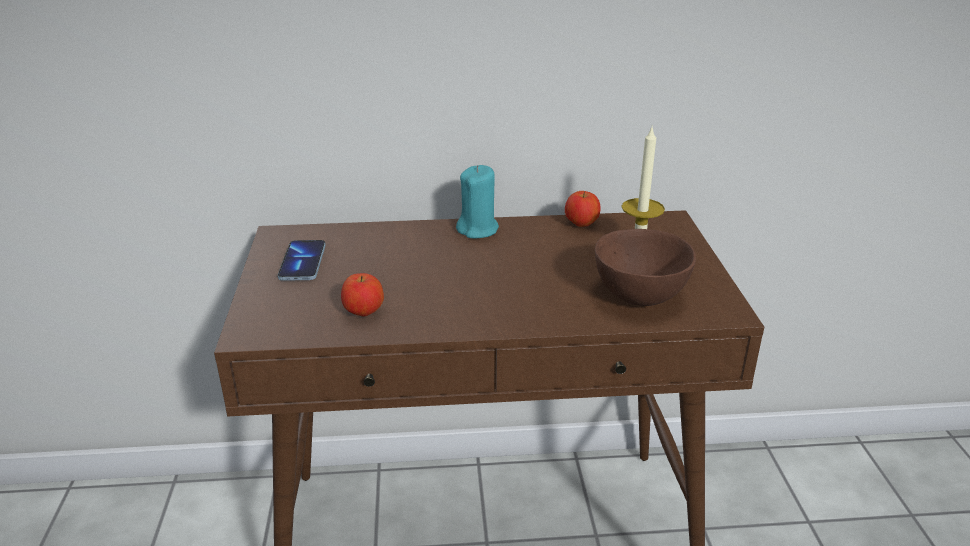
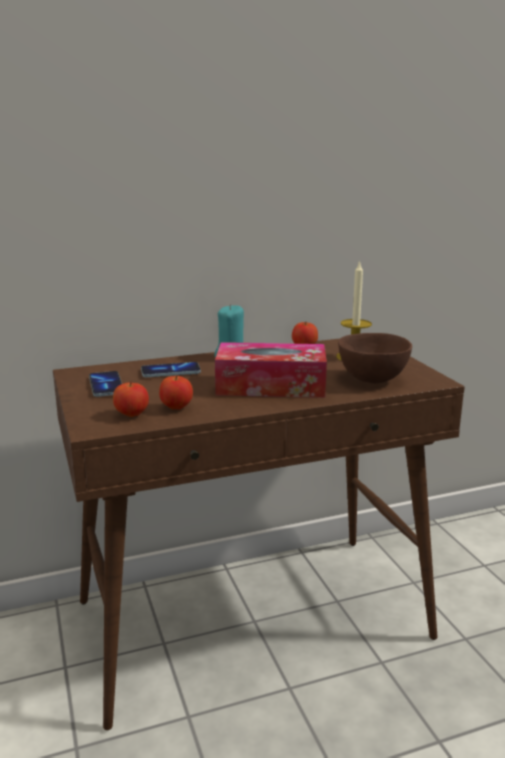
camera: 15 degrees left, 10 degrees down
none -> apple [113,382,149,417]
none -> phone [141,362,201,377]
none -> tissue box [215,342,327,398]

